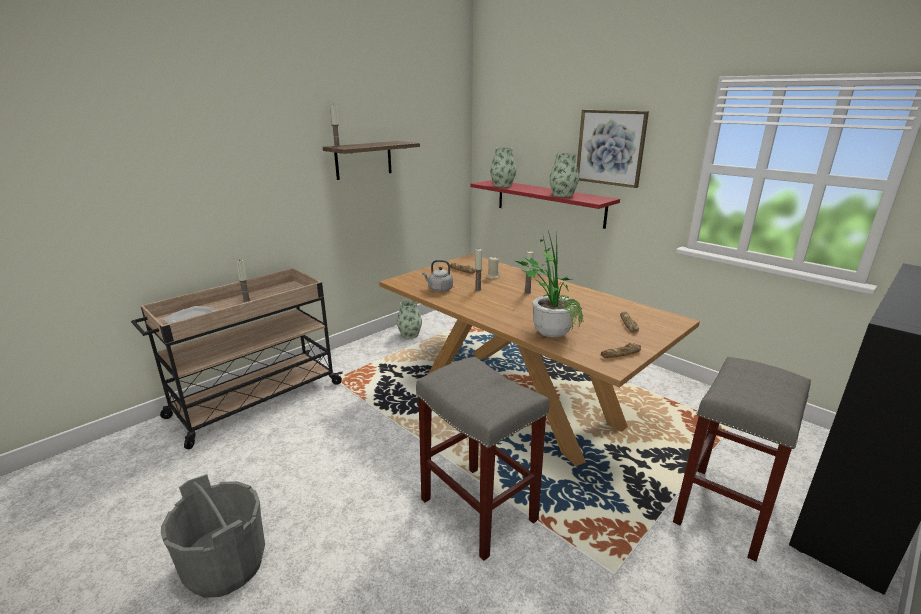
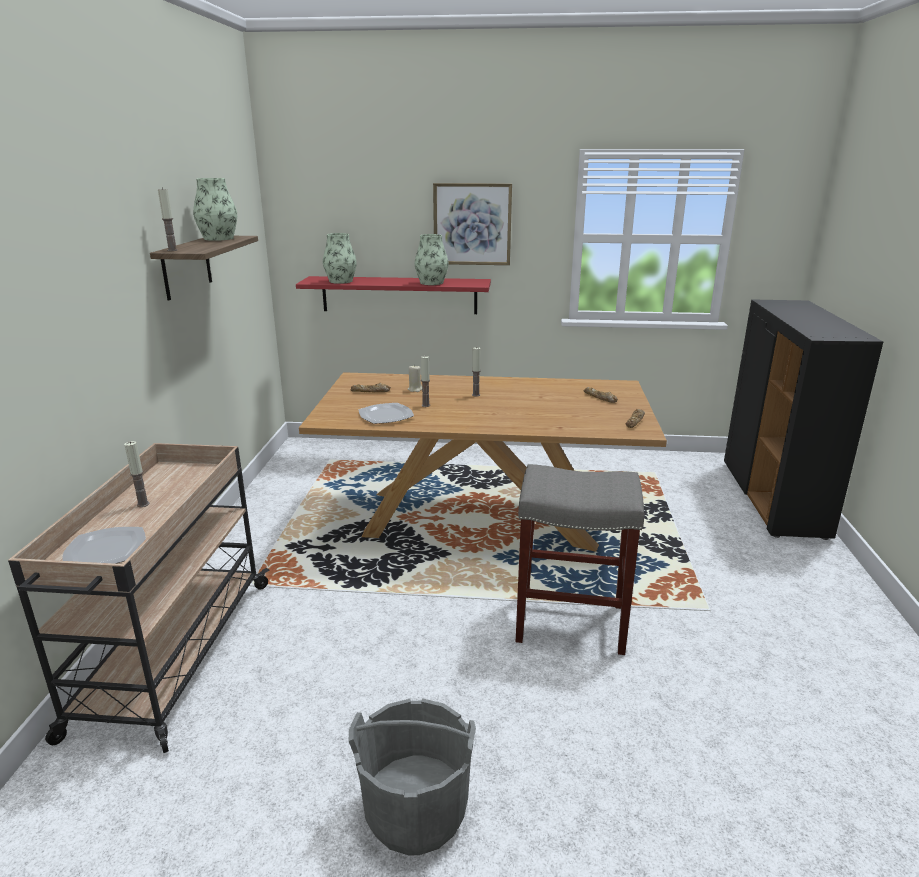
camera: 40 degrees left, 0 degrees up
vase [397,300,422,339] -> vase moved to [193,178,237,241]
grey kettle [422,260,453,292] -> plate [359,403,414,424]
potted plant [516,231,584,337] -> none
grey stool [673,357,811,562] -> none

